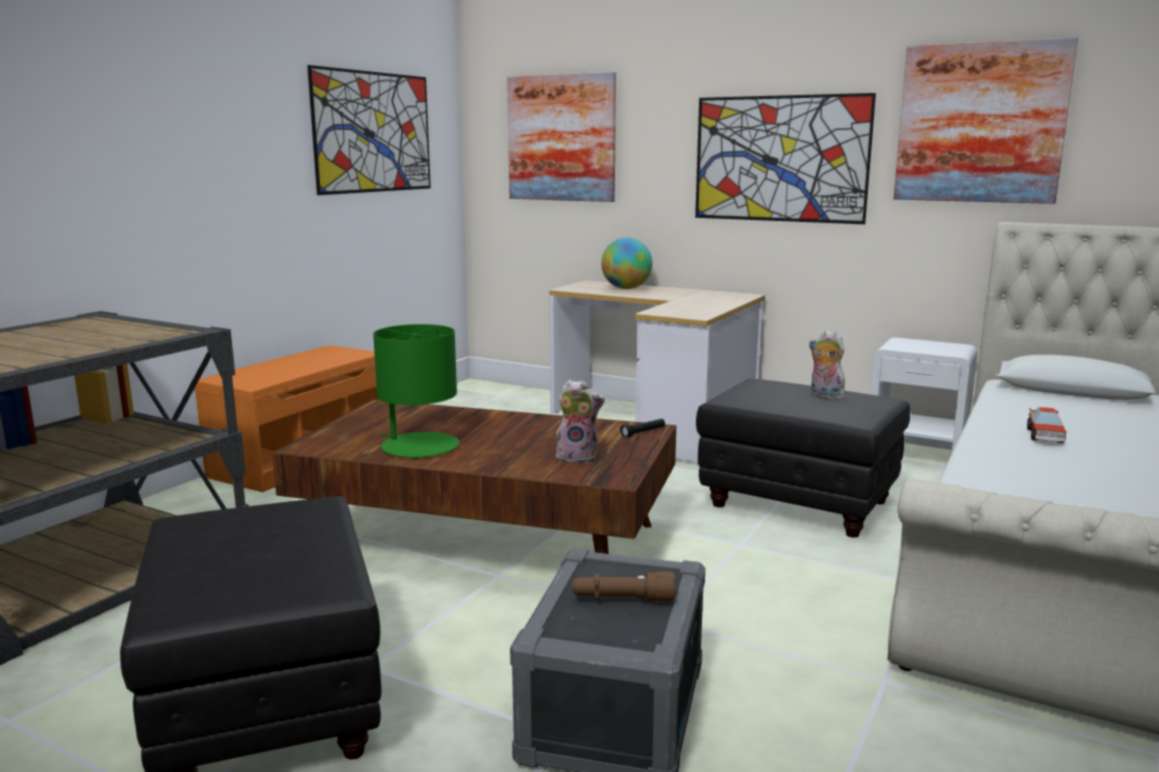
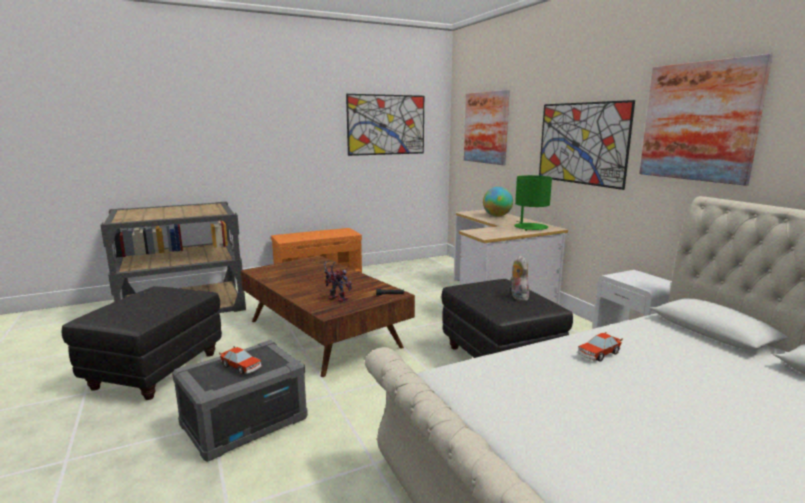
camera: 35 degrees right, 0 degrees up
green table lamp [373,324,459,460] -> green table lamp moved to [514,175,552,231]
plush toy [554,380,605,463] -> toy robot [324,262,352,302]
brown flashlight [573,571,675,602] -> toy car [219,346,262,375]

